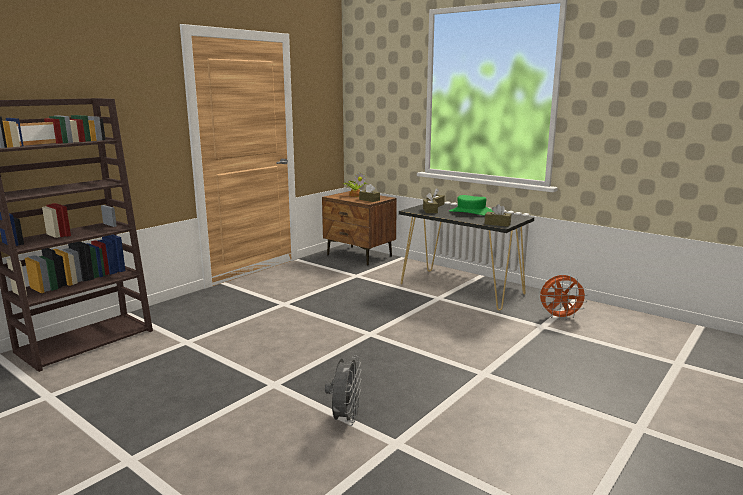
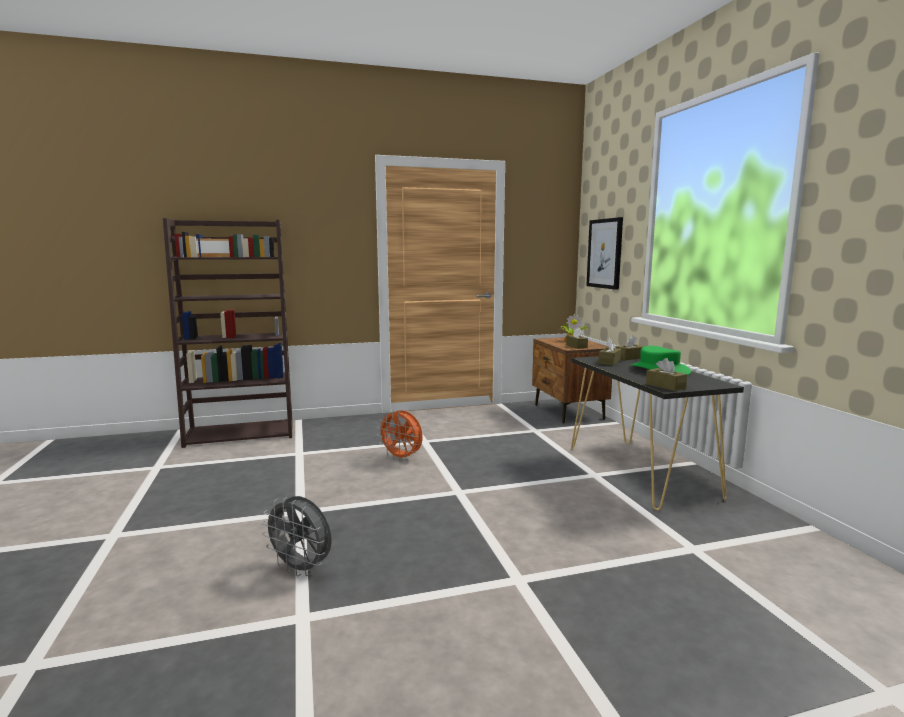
camera: 35 degrees right, 5 degrees down
grey fan [325,355,361,426] -> grey fan turned 75 degrees clockwise [261,496,332,577]
orange fan [540,275,588,320] -> orange fan moved to [377,409,423,461]
none -> picture [586,217,623,290]

